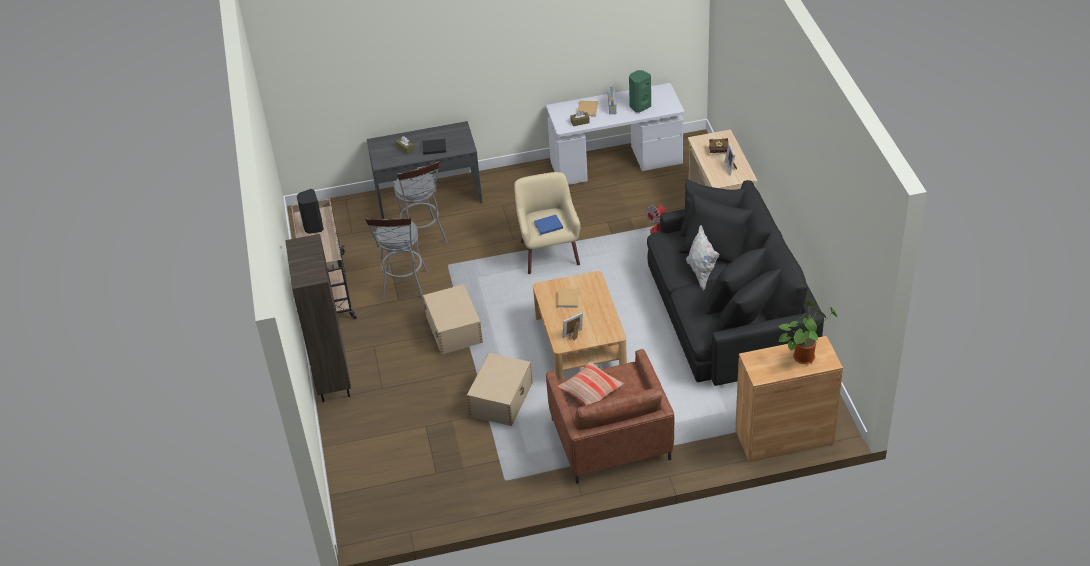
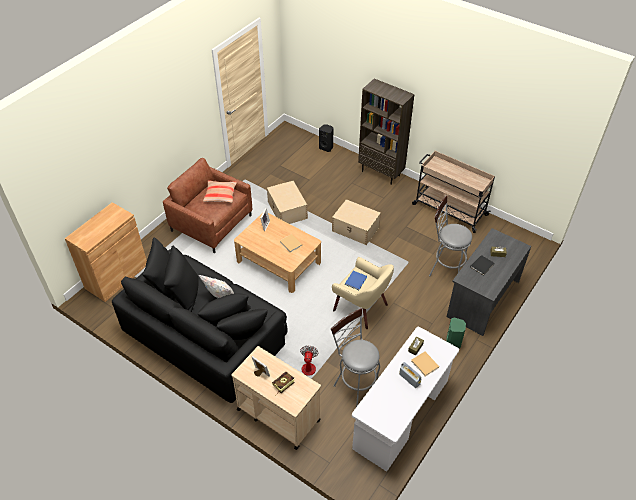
camera: 135 degrees right, 5 degrees up
black speaker [297,189,324,234] -> black speaker moved to [319,124,334,152]
grey stool [365,217,428,299] -> grey stool moved to [331,308,380,407]
green speaker [629,70,651,113] -> green speaker moved to [446,317,466,349]
potted plant [778,301,838,364] -> none

